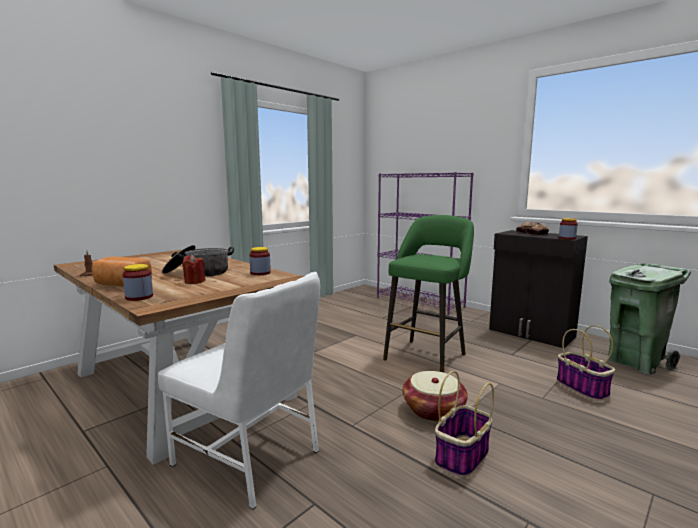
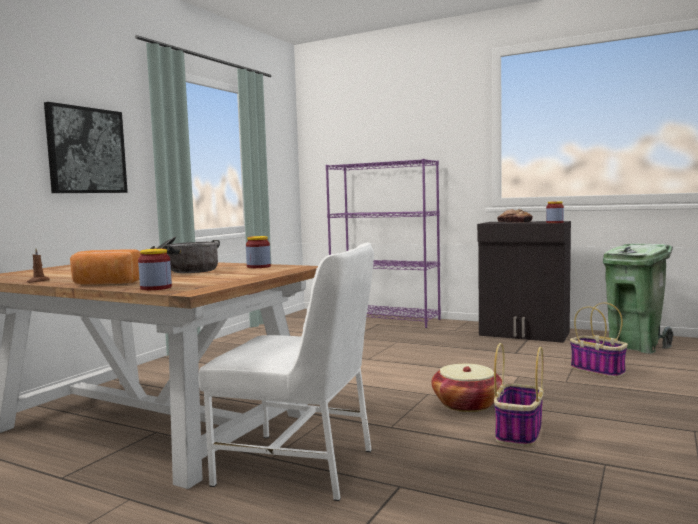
camera: 15 degrees left, 5 degrees down
red candle [182,255,206,284] -> none
green stool [383,215,474,372] -> none
none -> picture [44,102,128,193]

